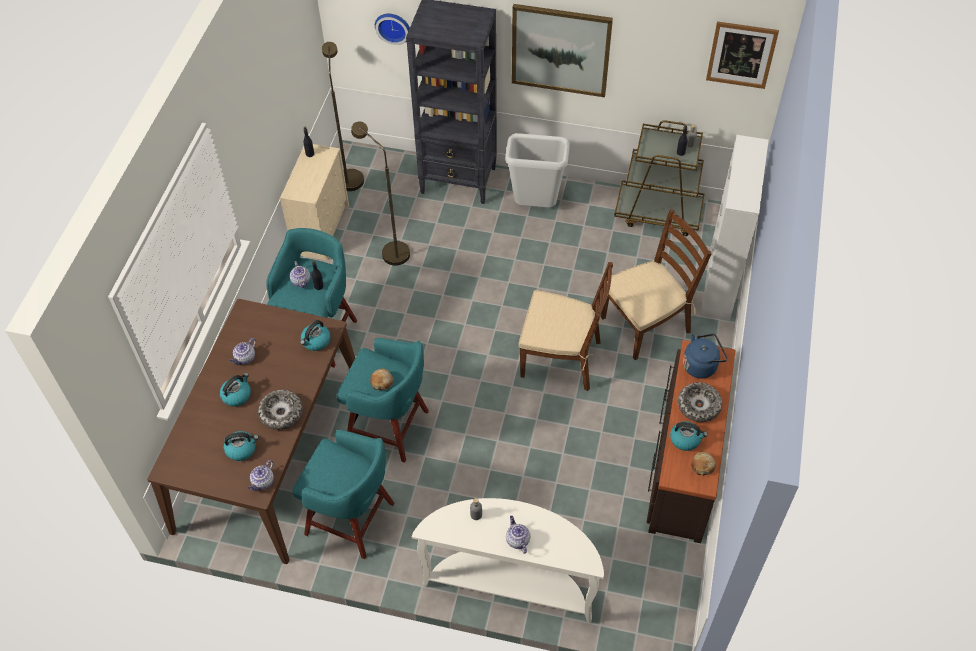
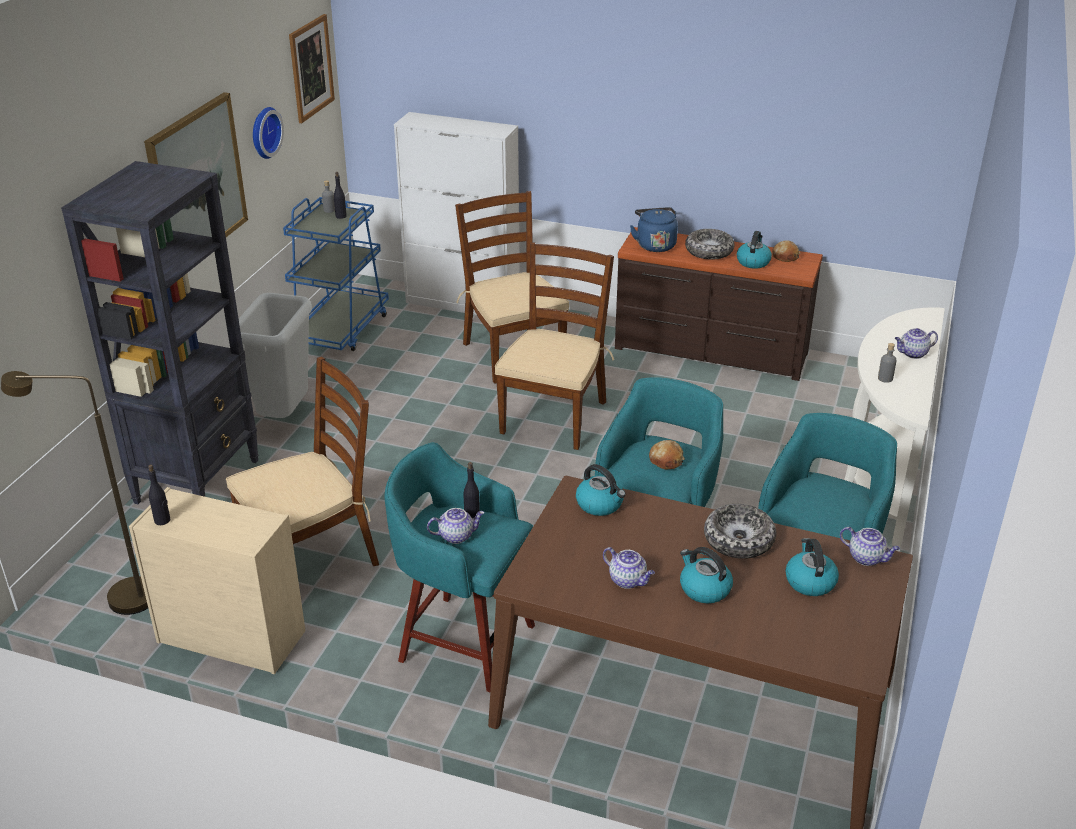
camera: 85 degrees left, 20 degrees down
brown floor lamp [351,122,410,266] -> brown chair [226,357,379,566]
wall clock [375,14,410,45] -> wall clock moved to [253,107,284,159]
brown cart [614,120,705,236] -> blue cart [283,197,389,351]

